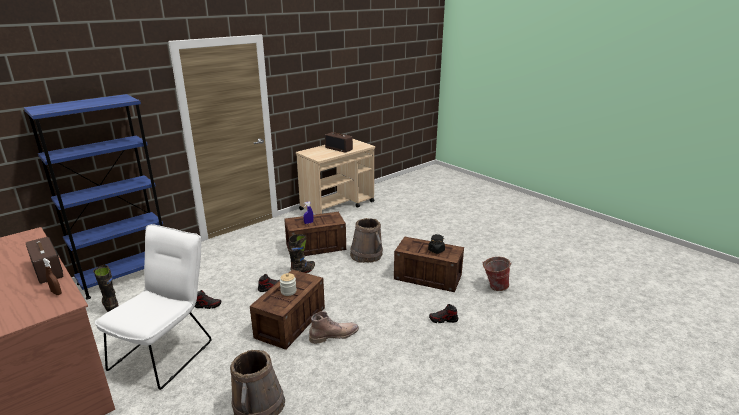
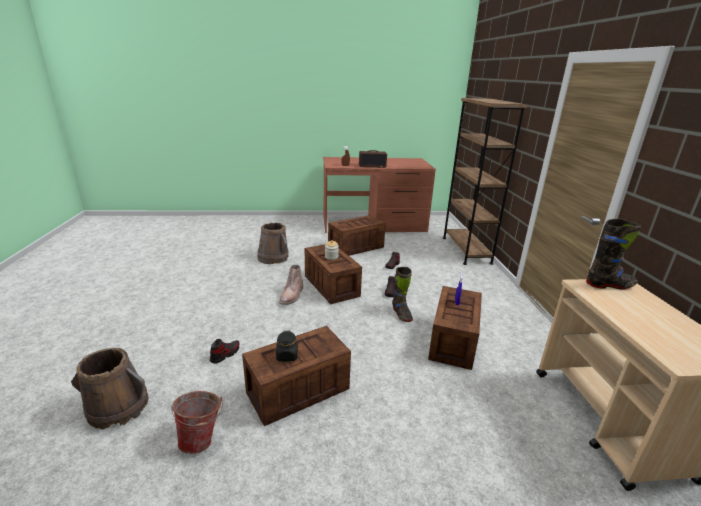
camera: 125 degrees right, 0 degrees up
blue bookcase [24,94,163,299] -> brown bookcase [443,98,527,265]
black boot [93,265,119,312] -> black boot moved to [586,219,641,290]
white chair [95,224,212,390] -> crate [328,215,386,256]
radio [325,132,353,153] -> none
brown bucket [350,218,383,263] -> brown bucket moved to [71,348,149,430]

